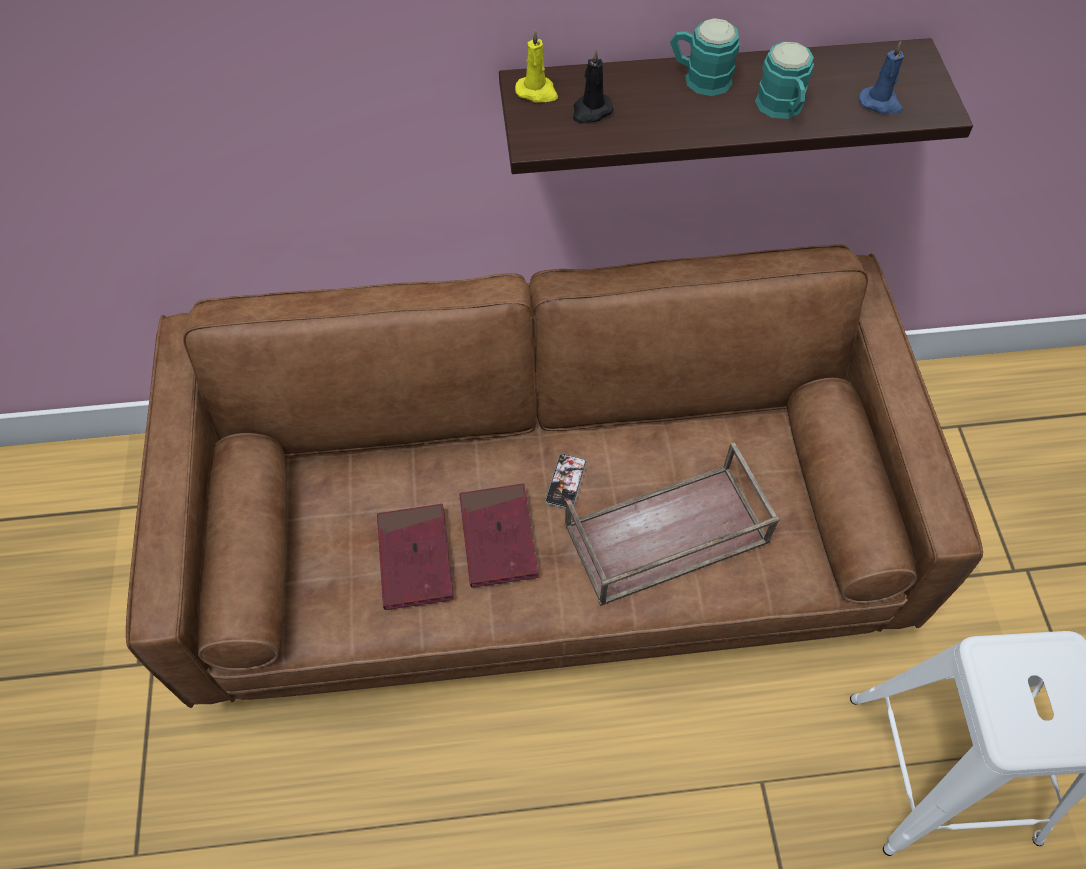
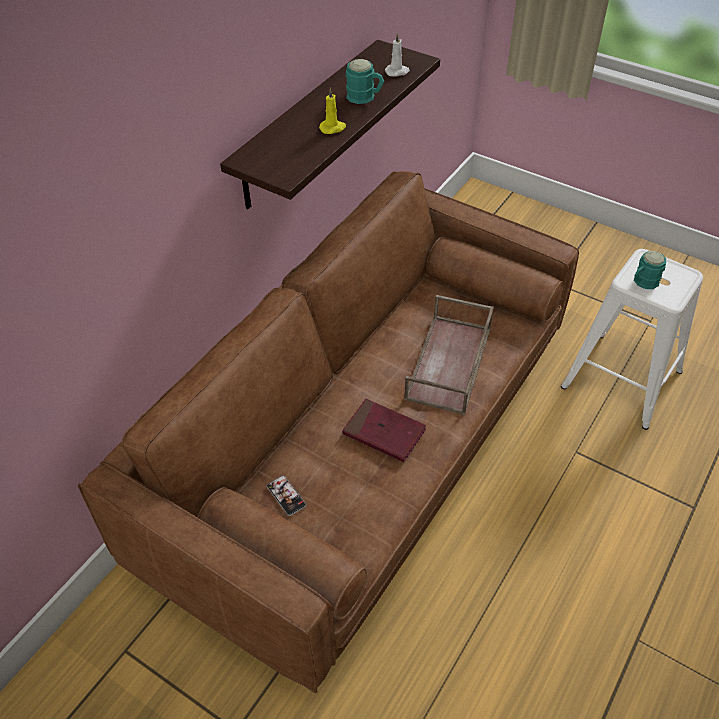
camera: 50 degrees left, 10 degrees down
red book [377,504,454,610] -> none
yellow candle [515,29,558,103] -> yellow candle moved to [319,88,346,134]
phone [545,454,587,509] -> phone moved to [267,476,306,516]
black candle [573,49,614,123] -> none
turquoise mug [670,18,740,96] -> turquoise mug moved to [634,251,666,289]
blue candle [859,41,904,114] -> white candle [385,33,410,77]

